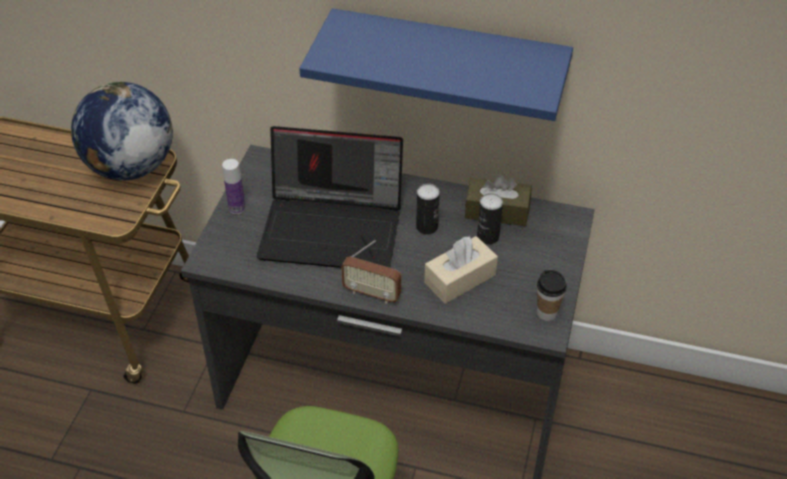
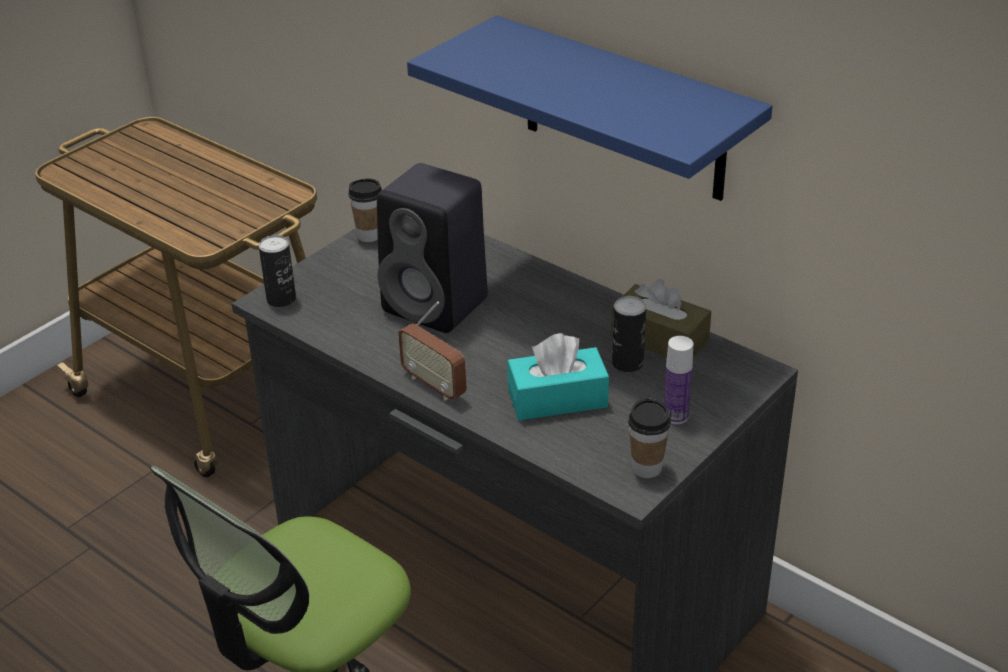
camera: 25 degrees right, 10 degrees down
globe [71,82,173,180] -> none
bottle [222,159,246,214] -> bottle moved to [664,336,693,424]
laptop [257,126,403,268] -> black speaker [377,163,488,333]
can [416,183,440,235] -> can moved to [259,235,296,307]
beige tissue box [424,236,498,304] -> turquoise tissue box [508,333,609,420]
none -> cup [348,178,382,242]

